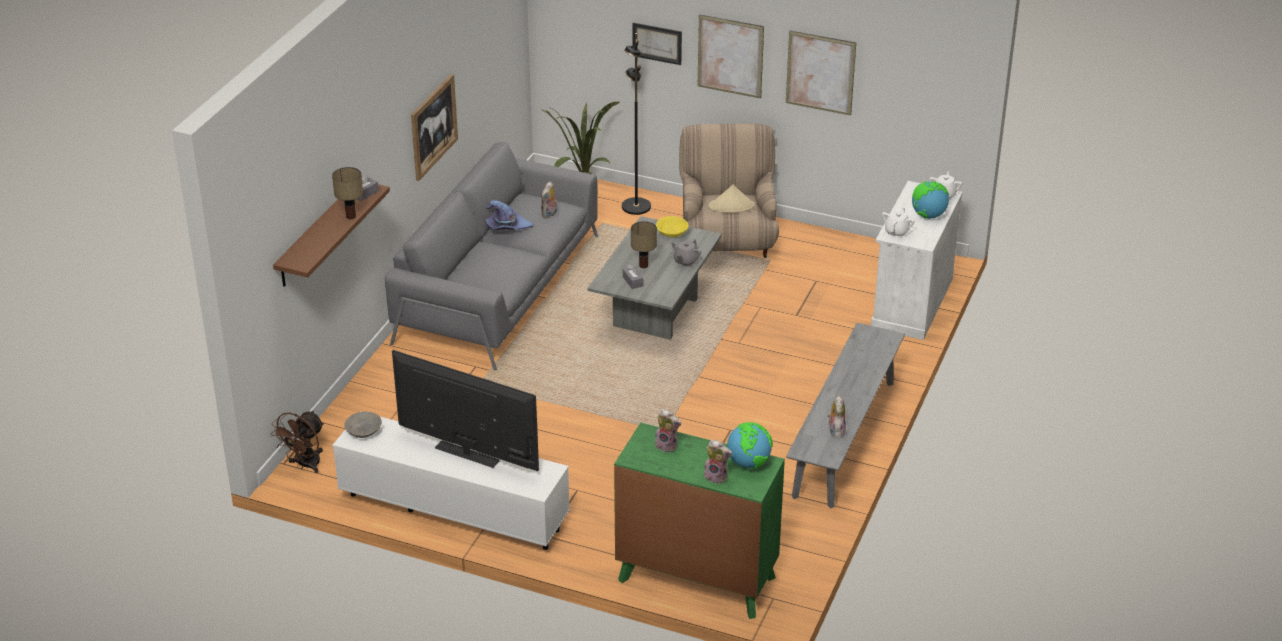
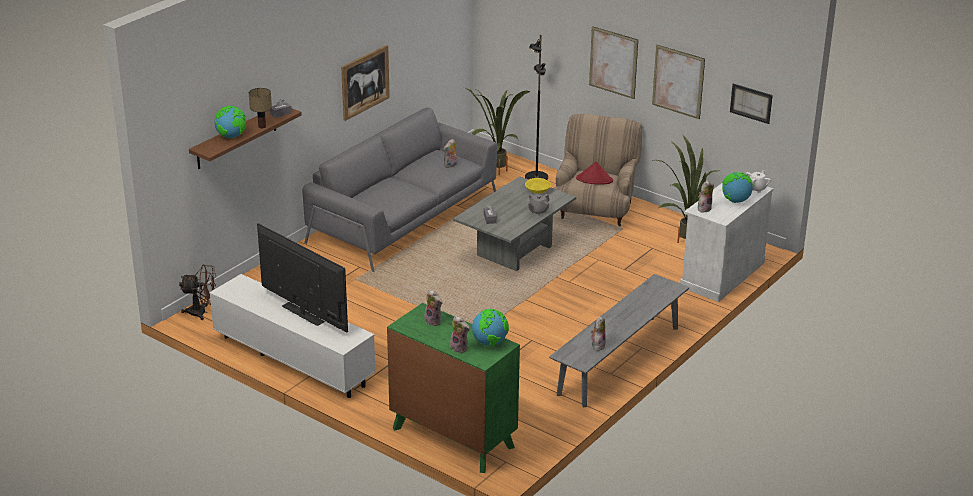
camera: 15 degrees right, 5 degrees down
brown fan [271,410,324,473] -> brown fan turned 135 degrees counterclockwise [179,264,216,320]
grey bowl [344,412,382,438] -> none
purple hat [486,200,533,230] -> none
table lamp [631,221,657,268] -> none
picture [633,23,682,65] -> picture moved to [730,83,773,124]
beige hat [709,184,755,213] -> red hat [576,161,613,185]
white teapot [882,208,915,238] -> plush toy [698,180,714,212]
none -> globe [214,106,246,138]
none -> potted plant [654,135,718,243]

